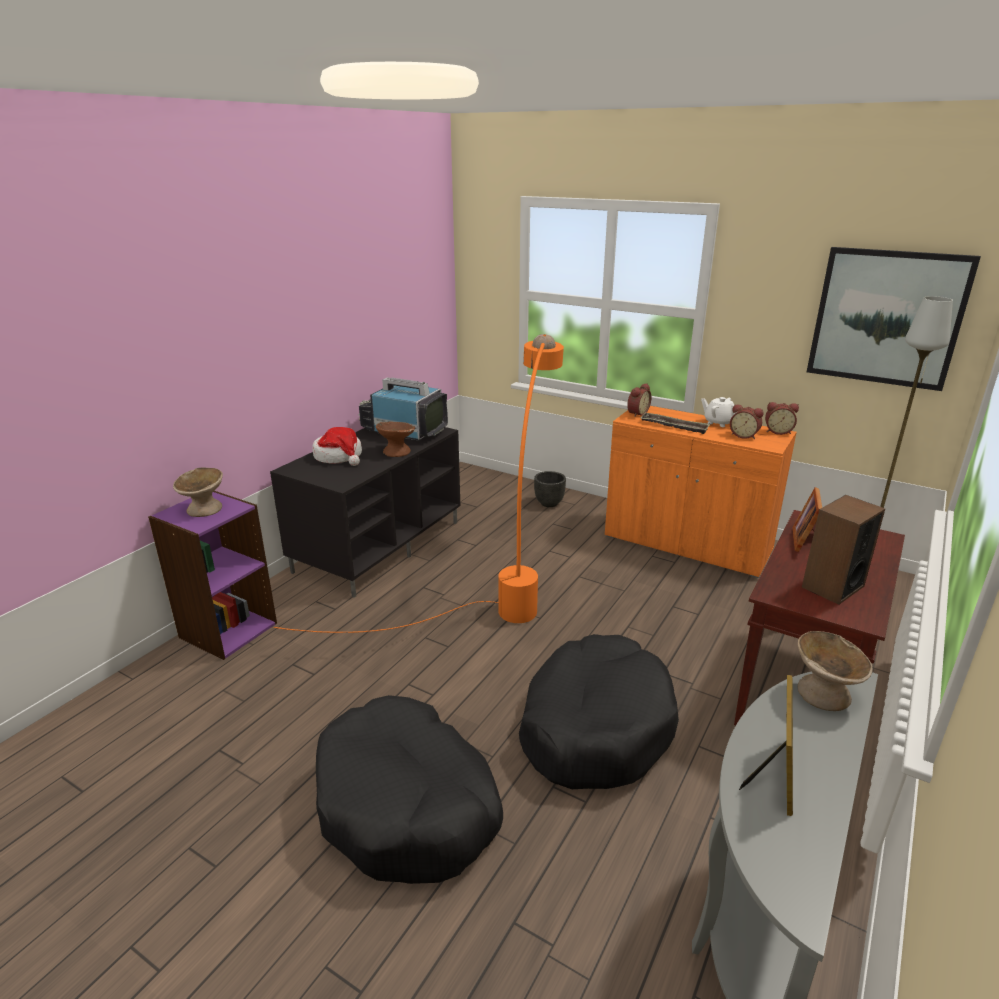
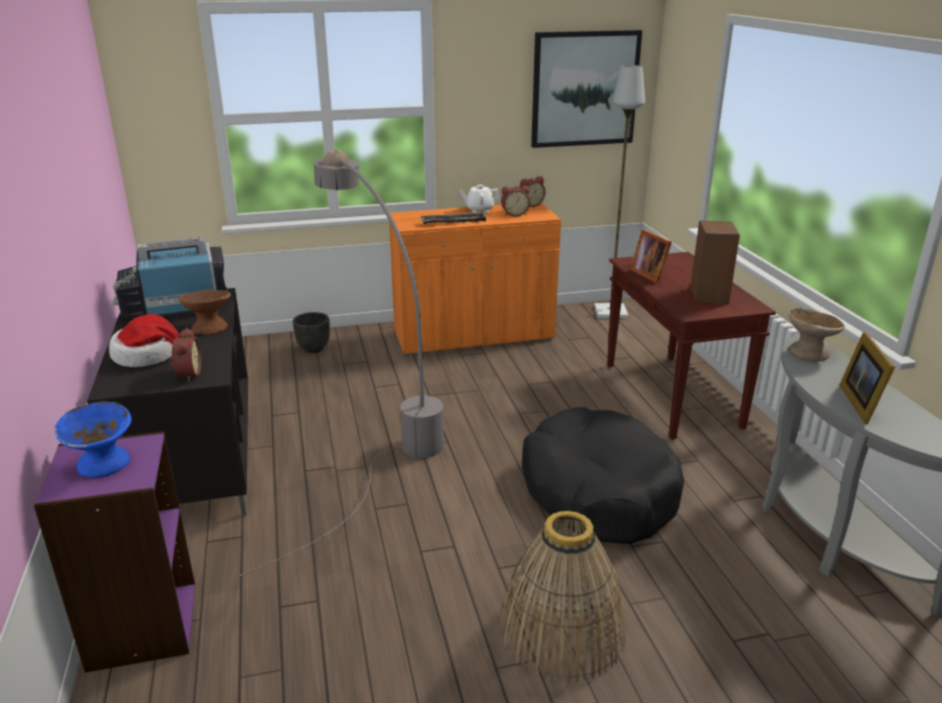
camera: 45 degrees left, 0 degrees up
beige bowl [173,468,223,517] -> blue bowl [55,402,132,478]
orange floor lamp [274,334,564,633] -> grey floor lamp [237,150,444,577]
black dog bed [316,695,503,884] -> basket [499,511,625,683]
alarm clock [627,383,652,417] -> alarm clock moved to [169,328,202,382]
picture frame [739,675,793,816] -> picture frame turned 150 degrees counterclockwise [839,332,895,424]

